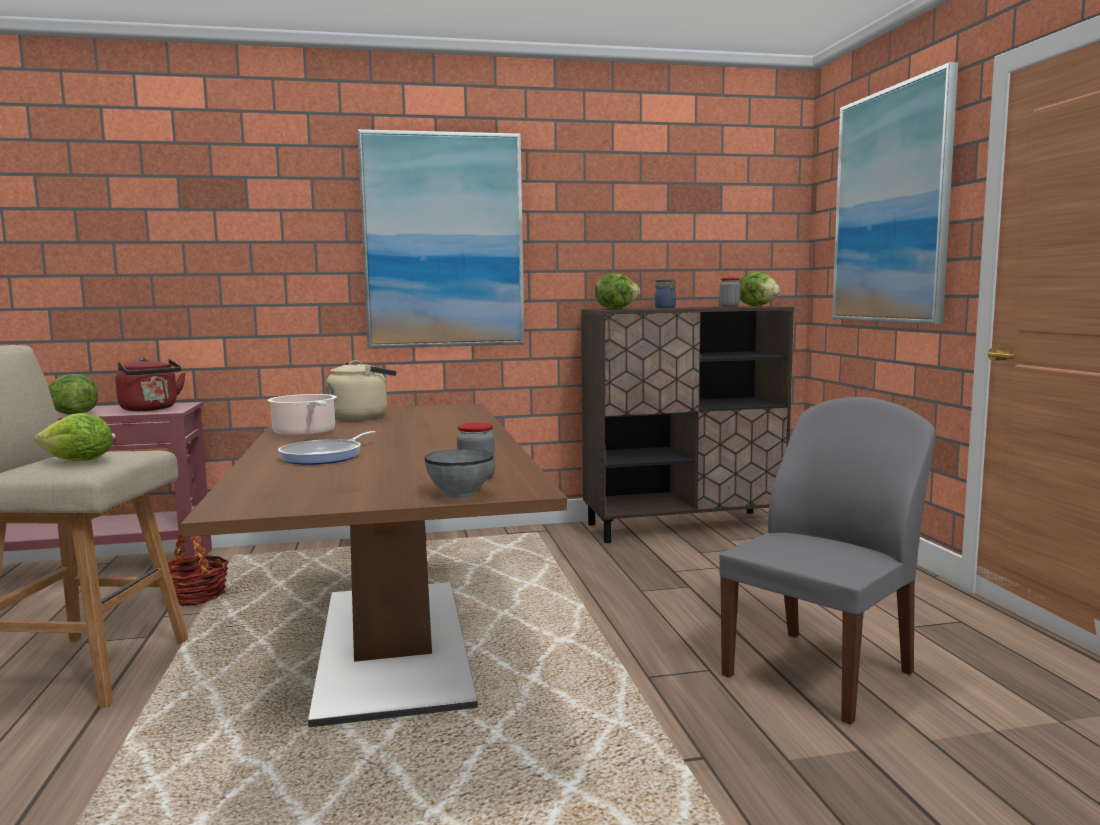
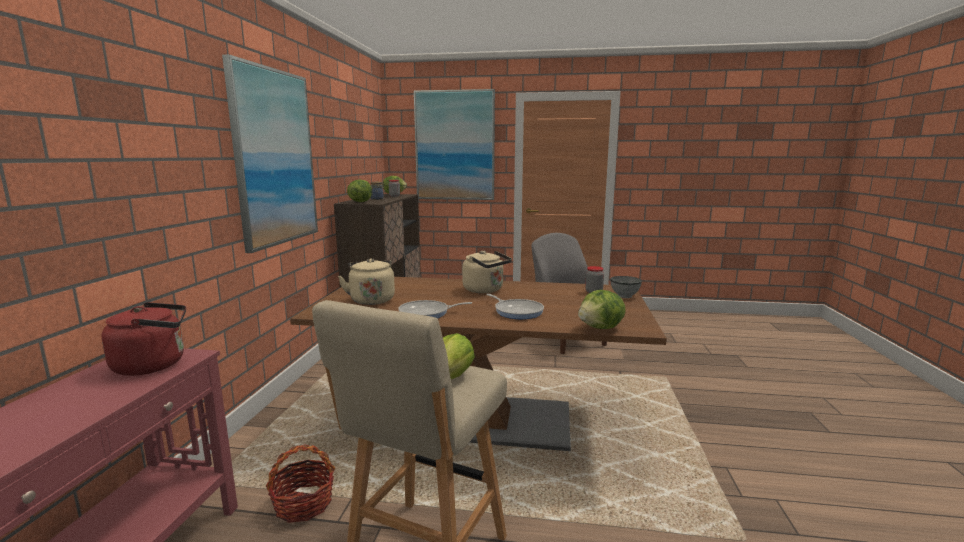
camera: 70 degrees left, 5 degrees up
lettuce [48,374,98,414] -> lettuce moved to [578,290,626,329]
cooking pot [267,394,337,437] -> frying pan [398,300,472,318]
none -> beige kettle [462,251,512,293]

